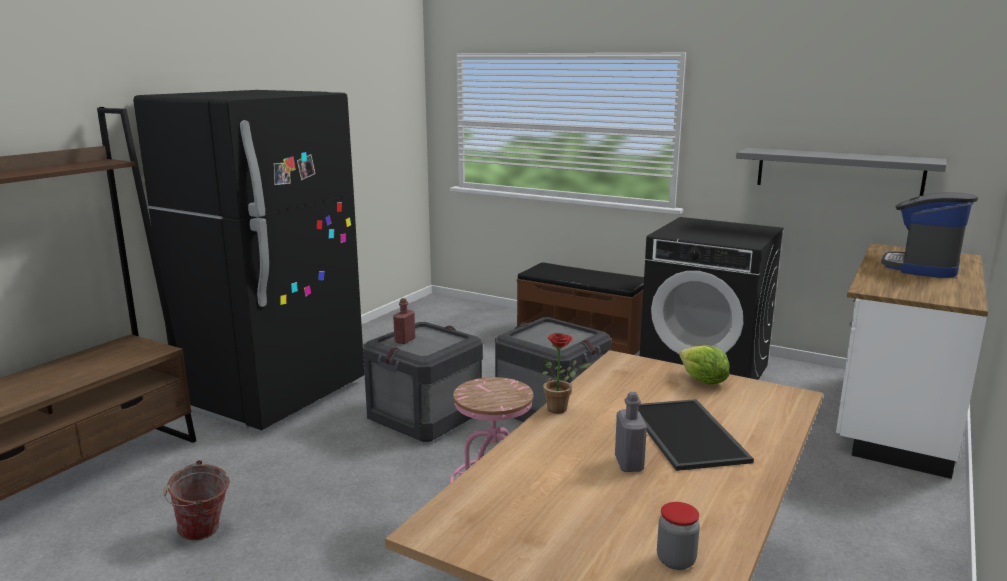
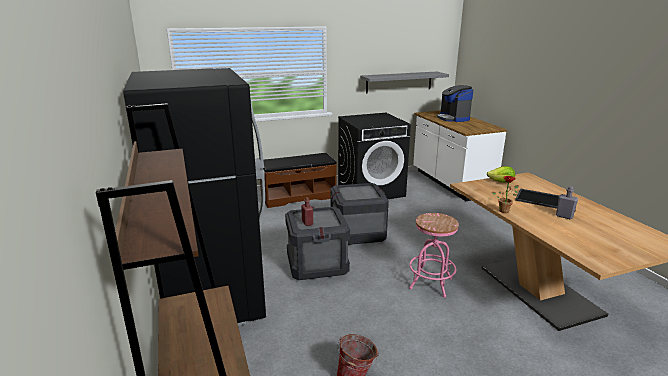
camera: 50 degrees left, 5 degrees up
jar [657,502,700,570] -> none

